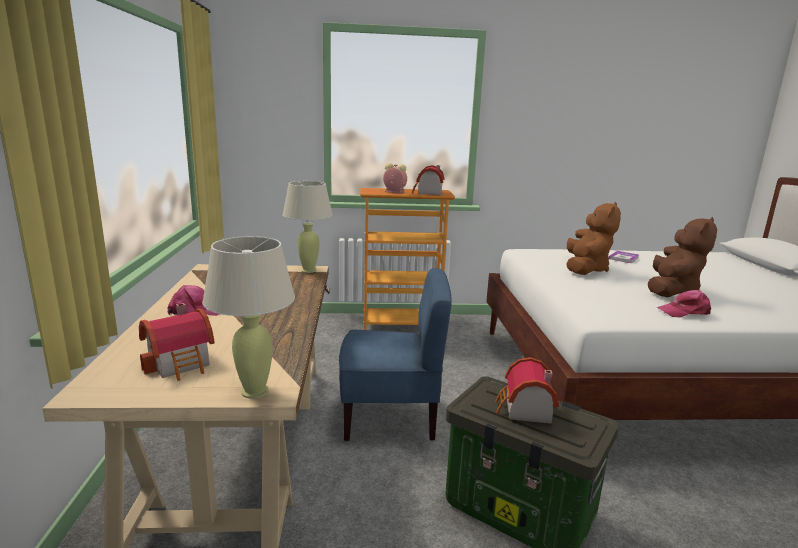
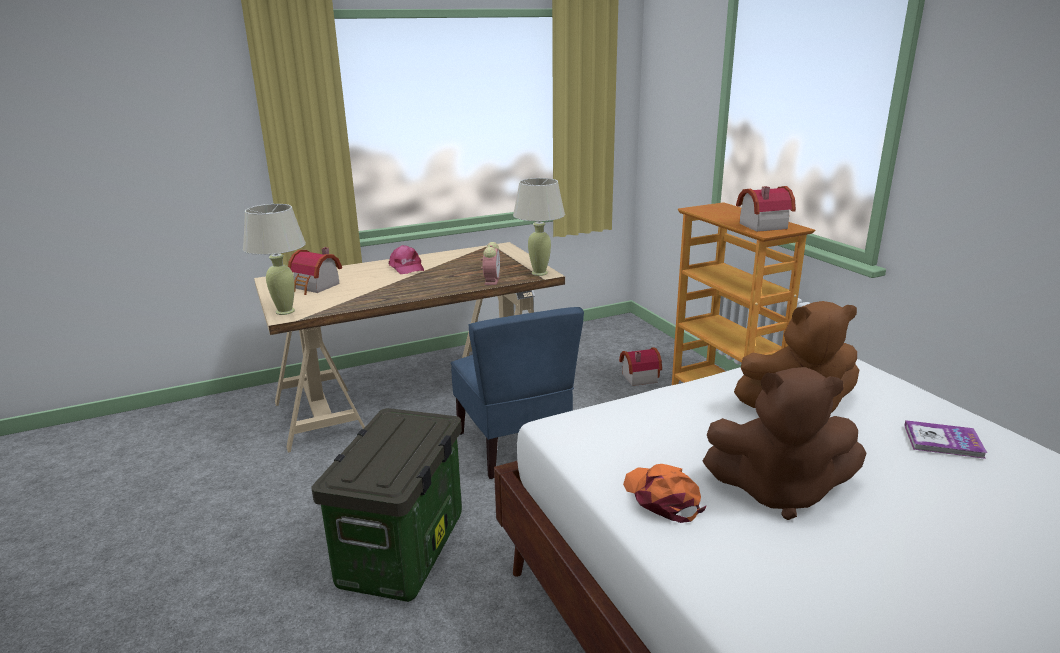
camera: 70 degrees right, 5 degrees up
alarm clock [383,163,407,194] -> alarm clock moved to [481,242,500,285]
toy house [495,357,559,424] -> toy house moved to [619,347,662,386]
pink cap [657,290,711,318] -> orange cap [623,464,707,523]

